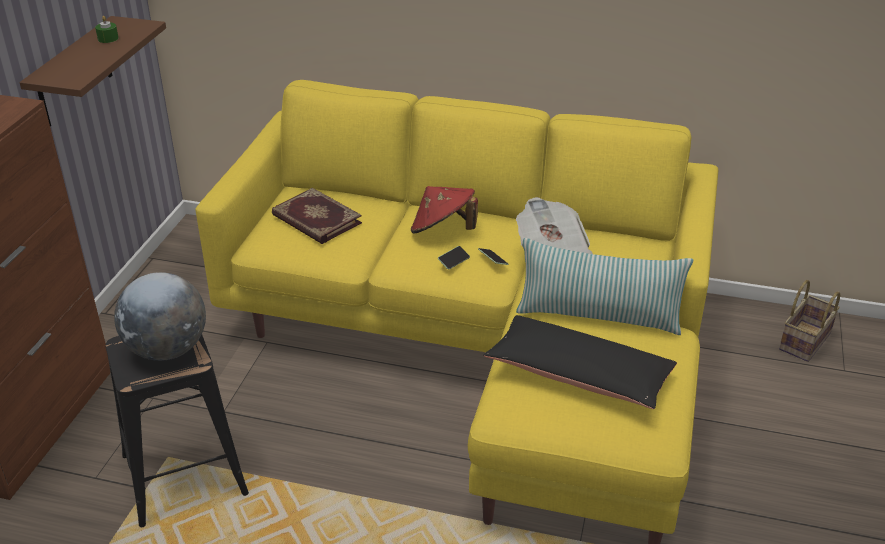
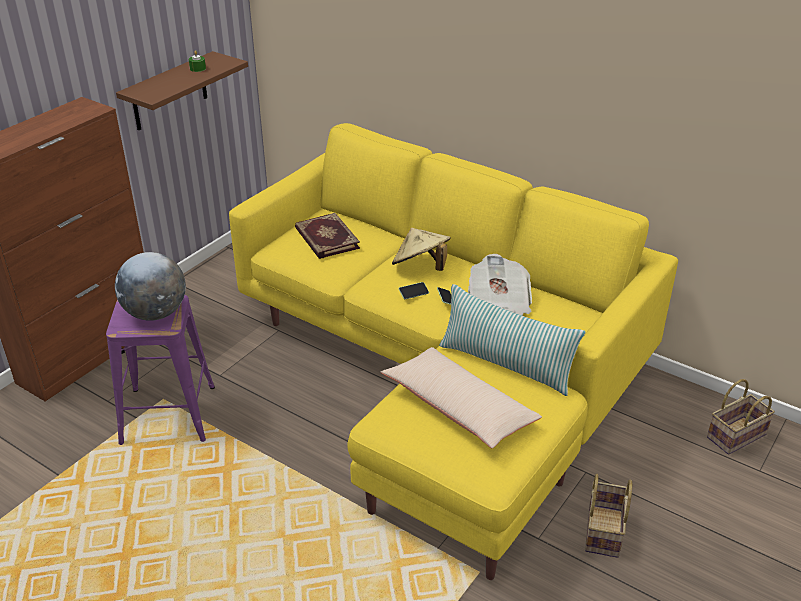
camera: 20 degrees right, 0 degrees up
black stool [105,335,249,527] -> purple stool [106,295,215,445]
red hat [411,186,478,233] -> beige hat [392,228,451,271]
black pillow [483,315,677,409] -> beige pillow [381,347,542,448]
none -> basket [585,474,632,558]

